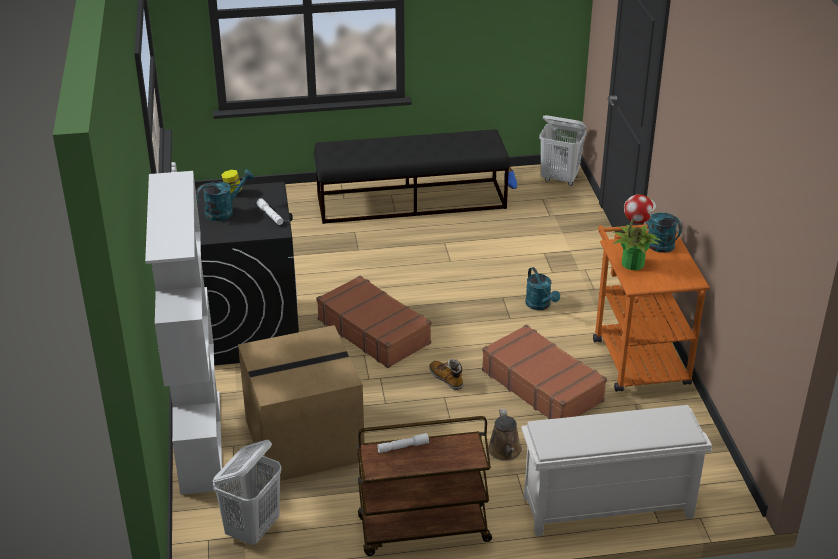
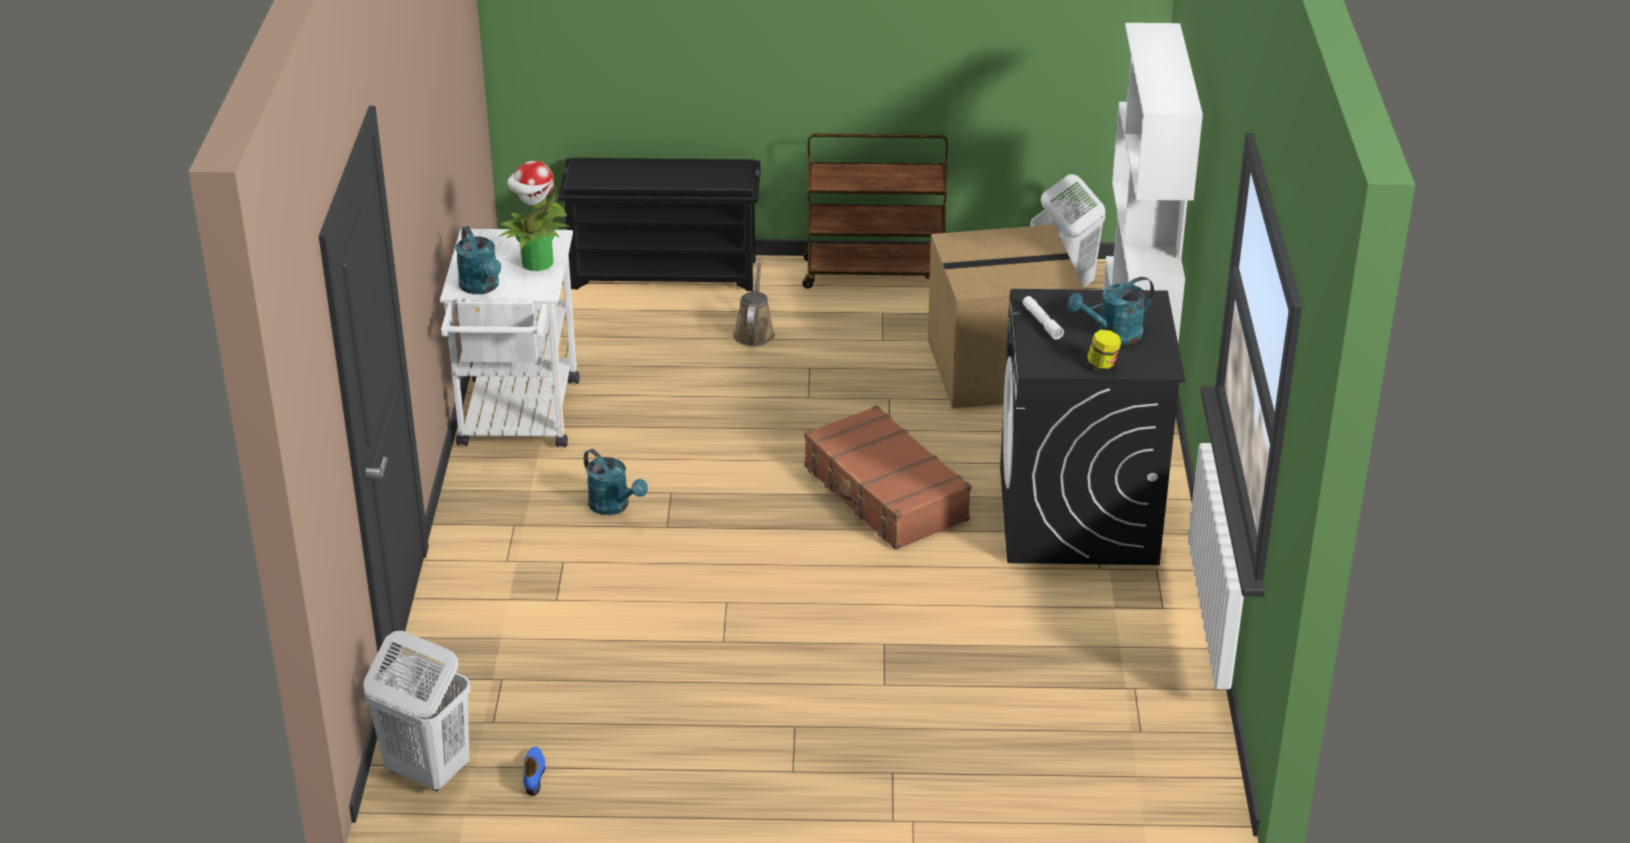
camera: 170 degrees left, 0 degrees up
black bench [314,129,510,224] -> none
white flashlight [377,433,429,453] -> none
boot [429,359,463,390] -> none
brown suitcase [482,325,607,419] -> none
white shoe rack [521,405,712,536] -> black shoe rack [558,158,761,291]
turquoise watering can [525,267,560,310] -> turquoise watering can turned 150 degrees clockwise [584,449,648,515]
orange cart [593,224,710,392] -> white cart [440,229,580,447]

